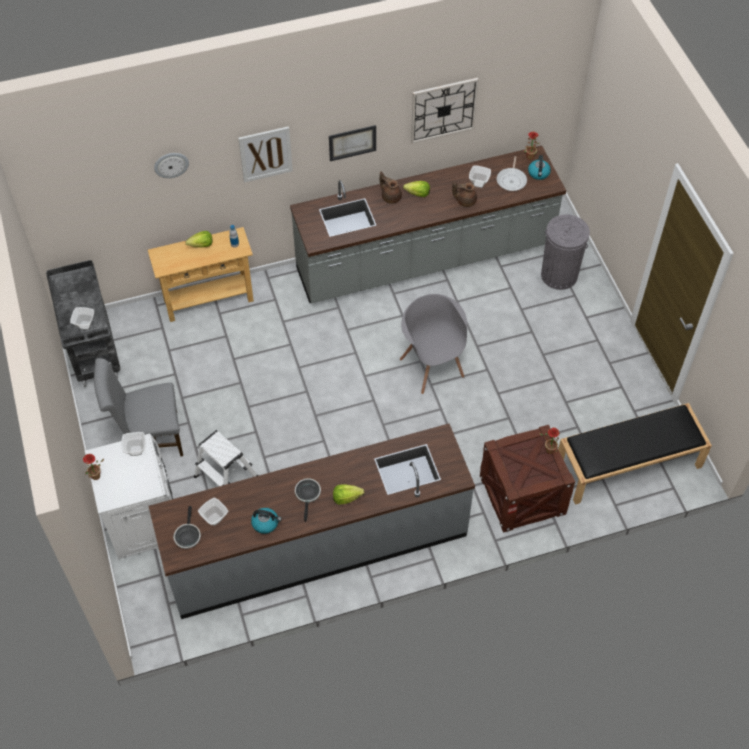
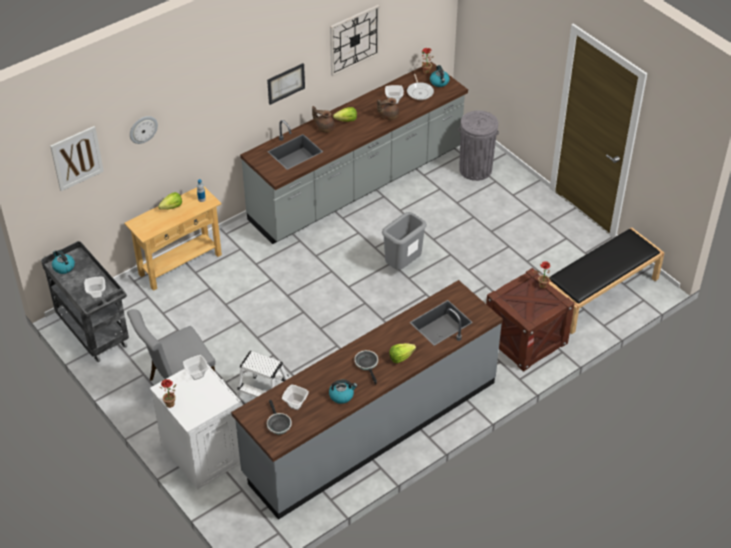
camera: 20 degrees left, 10 degrees down
picture [238,126,293,183] -> picture moved to [50,126,104,191]
grey chair [400,294,467,394] -> grey trash can [382,212,427,270]
none -> kettle [52,250,75,274]

